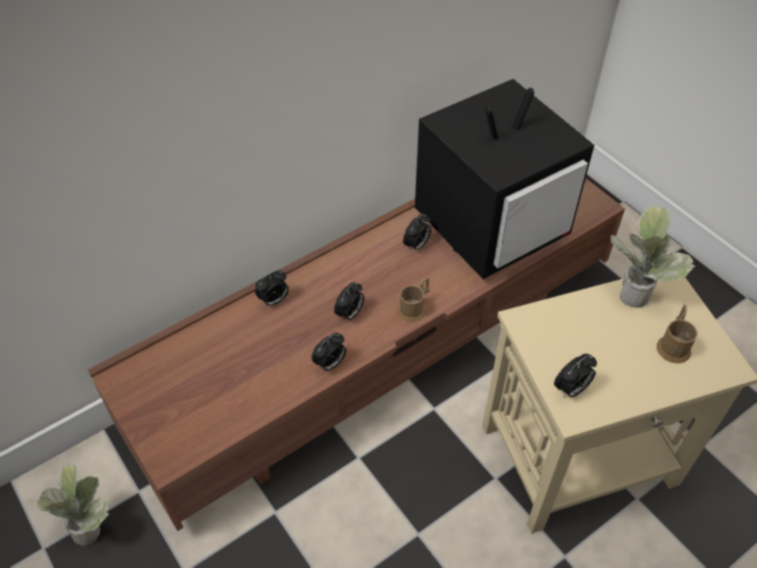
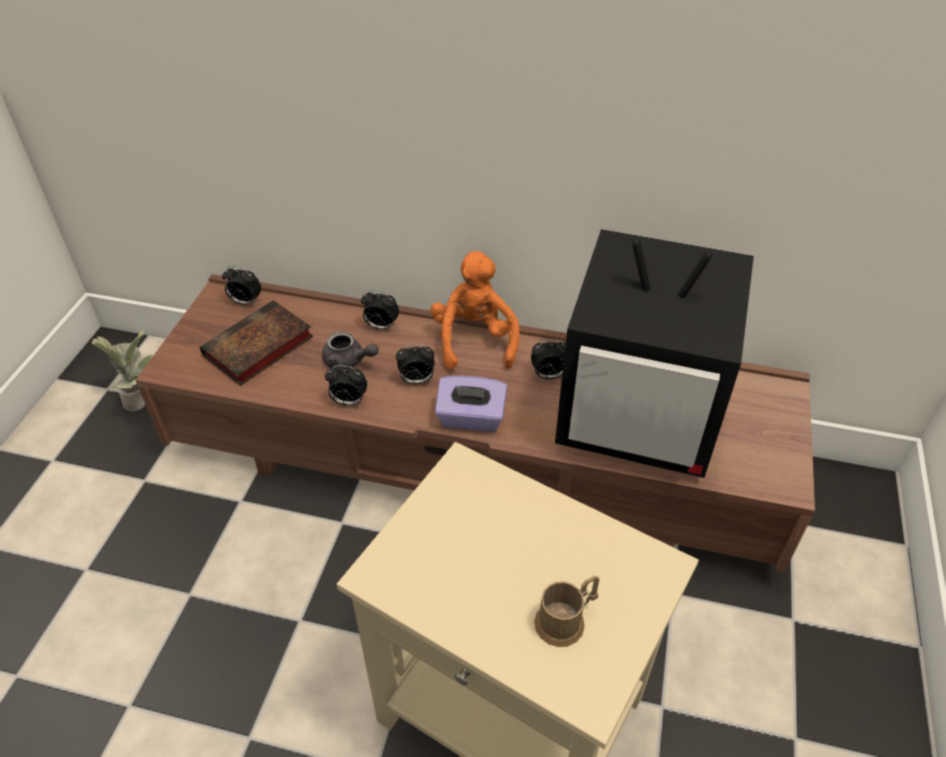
camera: 50 degrees right, 5 degrees down
brown mug [397,278,430,322] -> purple tissue box [435,376,507,432]
alarm clock [554,354,597,398] -> alarm clock moved to [222,266,261,305]
potted plant [611,206,695,308] -> none
none -> book [200,300,313,386]
none -> grey teapot [322,332,379,369]
none -> orange plush toy [430,251,520,370]

